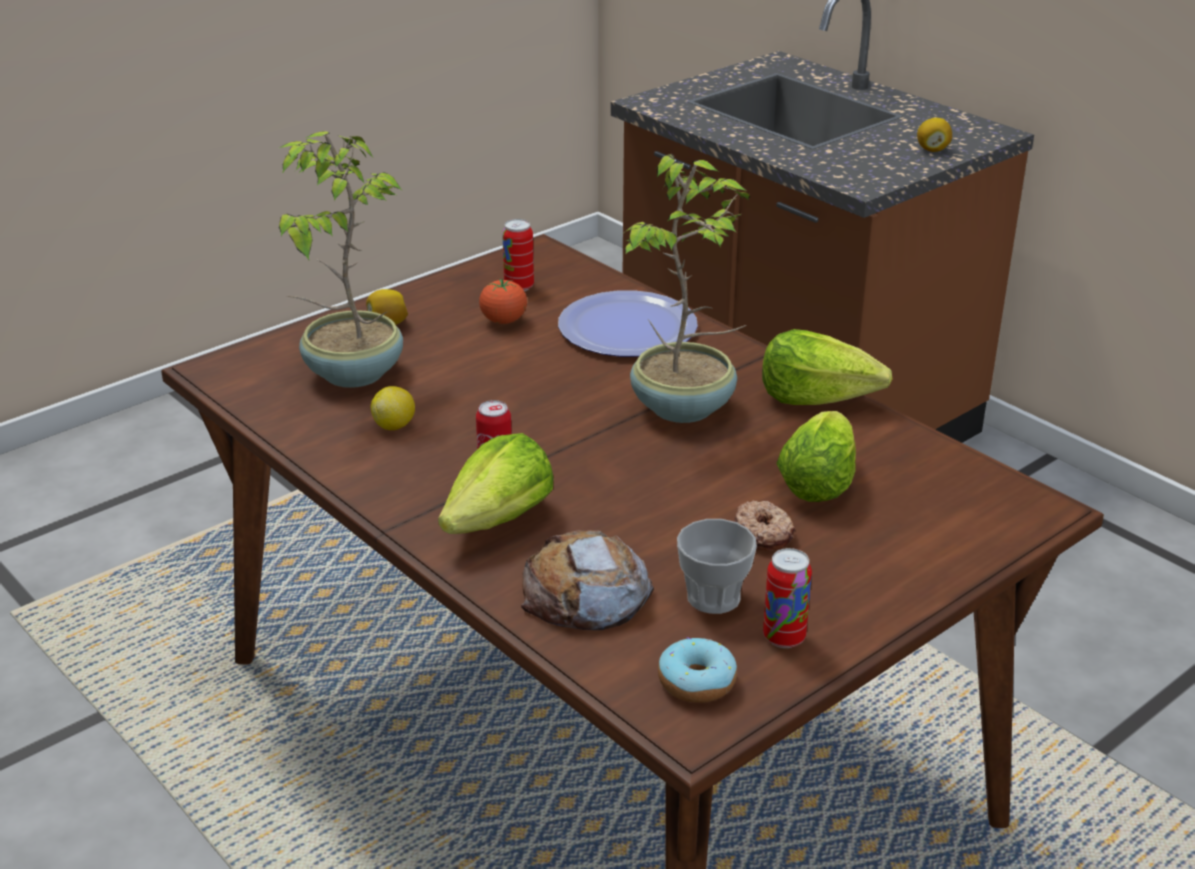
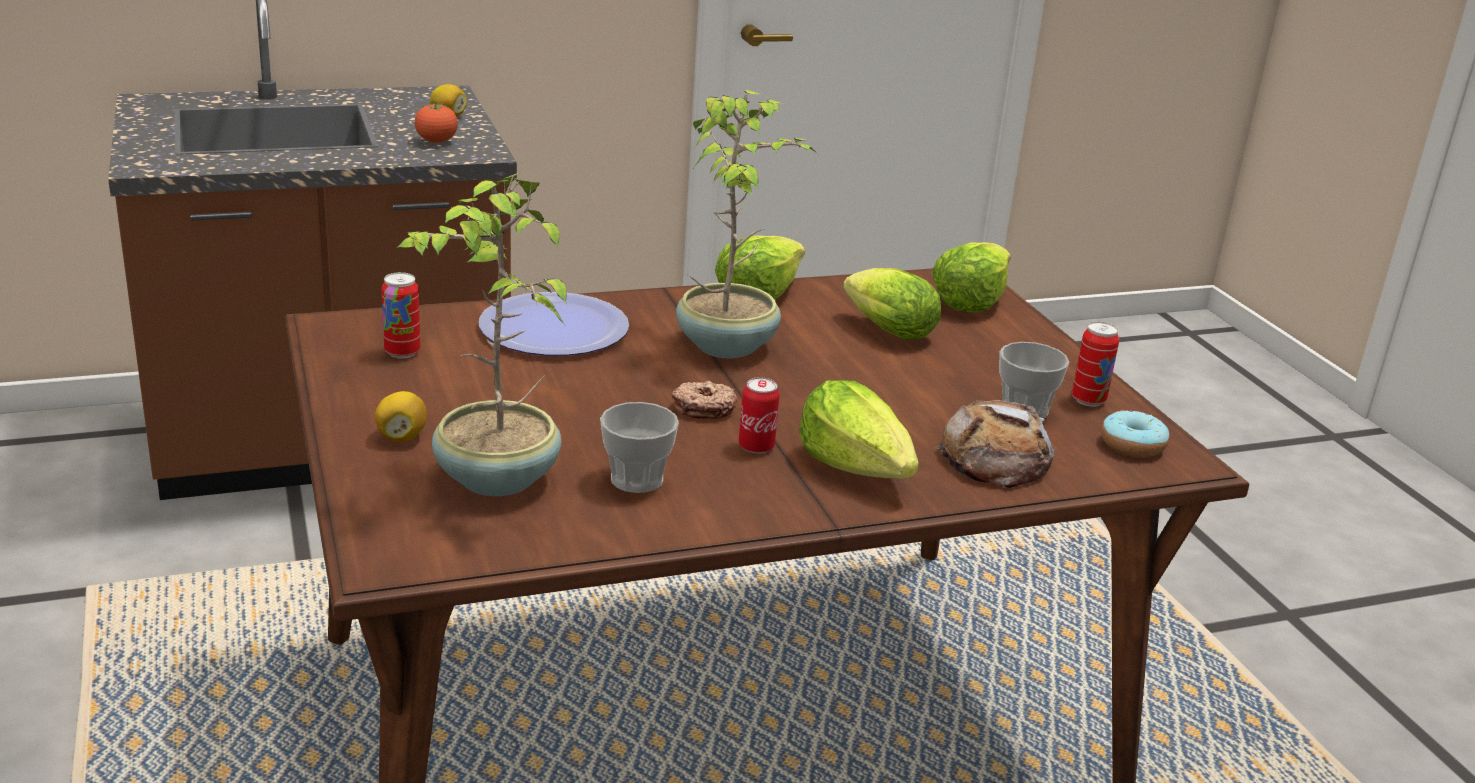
camera: 70 degrees left, 5 degrees down
lemon [371,386,415,430] -> cup [600,402,679,493]
tomato [479,279,527,324] -> tomato moved to [415,102,458,143]
donut [735,501,795,551] -> donut moved to [672,380,737,419]
none -> lettuce [932,242,1011,313]

